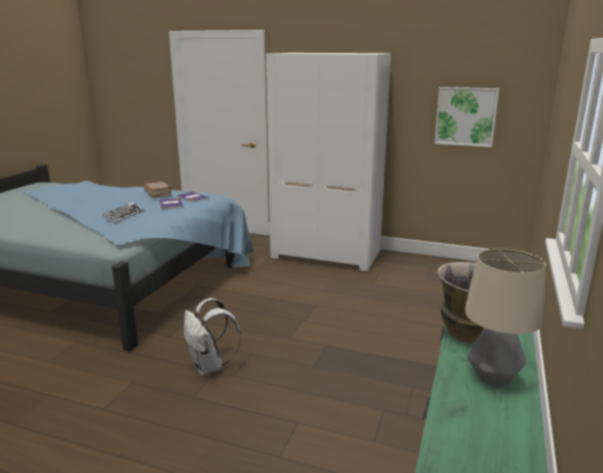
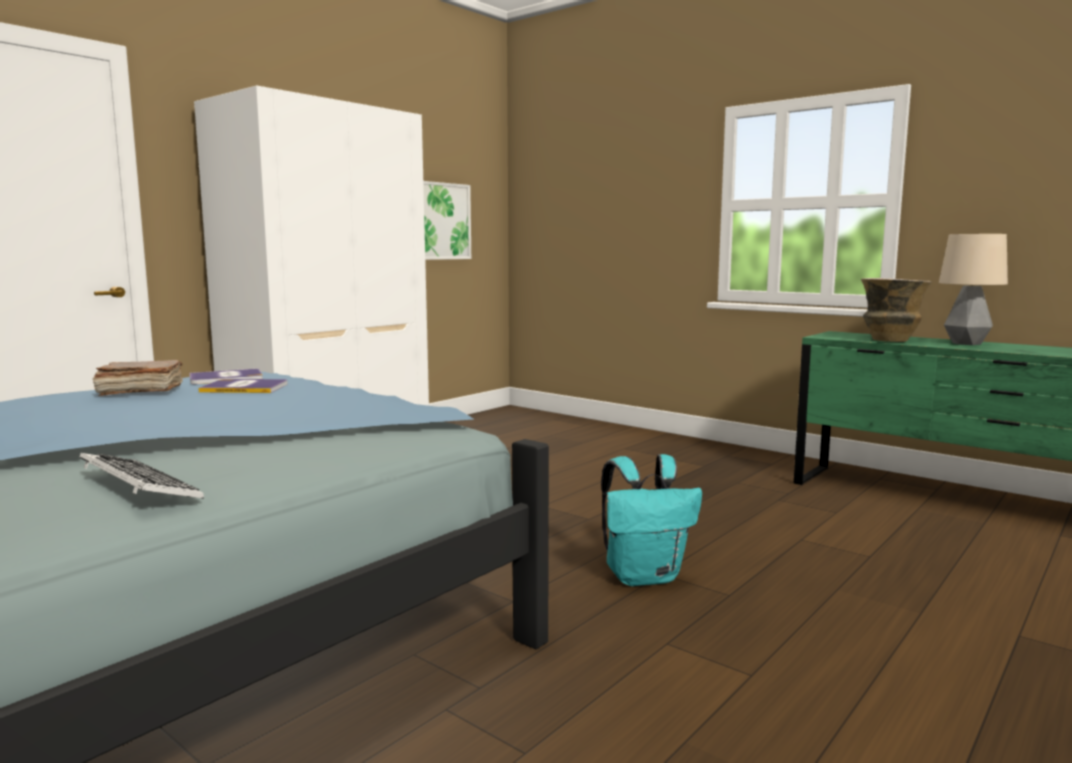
camera: 70 degrees left, 10 degrees down
keyboard [102,202,144,223] -> keyboard moved to [79,453,204,499]
white backpack [184,298,241,375] -> turquoise backpack [601,454,702,586]

